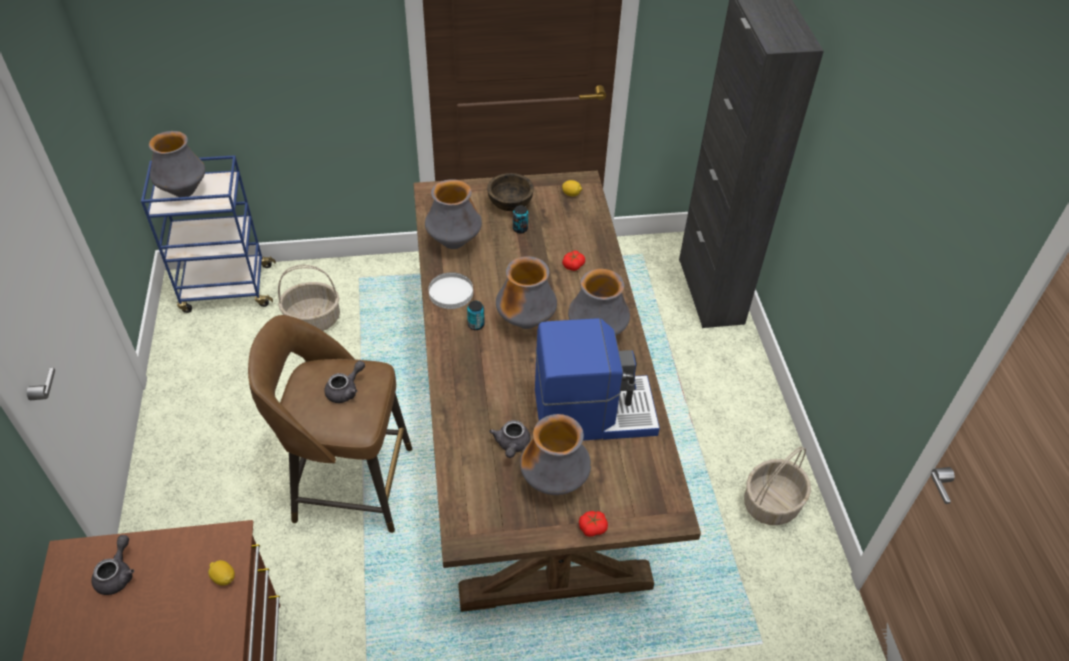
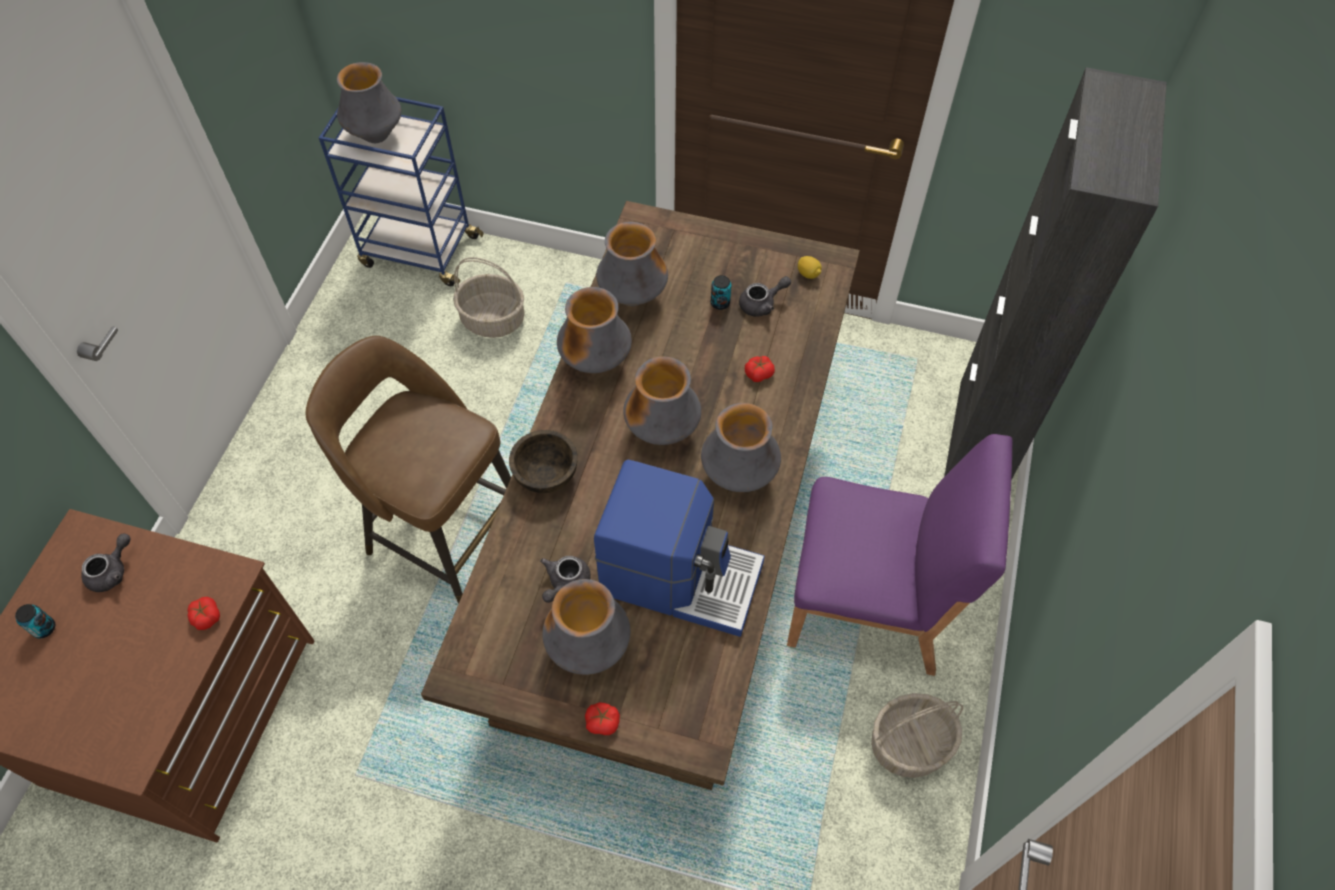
camera: 25 degrees right, 10 degrees up
lemon [208,560,235,586] -> tomato [187,597,220,630]
grey teapot [325,361,365,403] -> grey teapot moved to [739,276,791,317]
white plate [428,272,473,309] -> vase [557,287,632,373]
can [467,301,485,330] -> can moved to [15,604,55,639]
brown bowl [487,173,534,211] -> brown bowl moved to [509,430,578,493]
none -> purple chair [787,434,1012,676]

